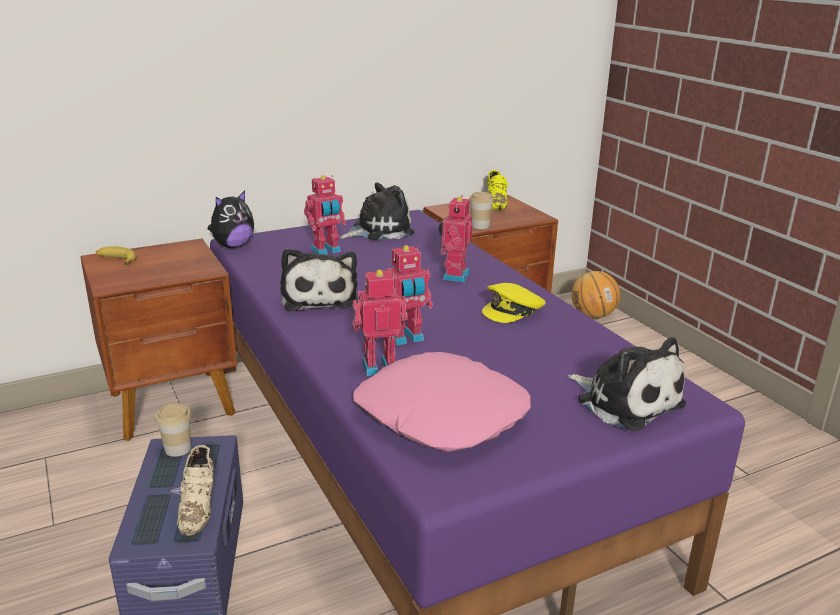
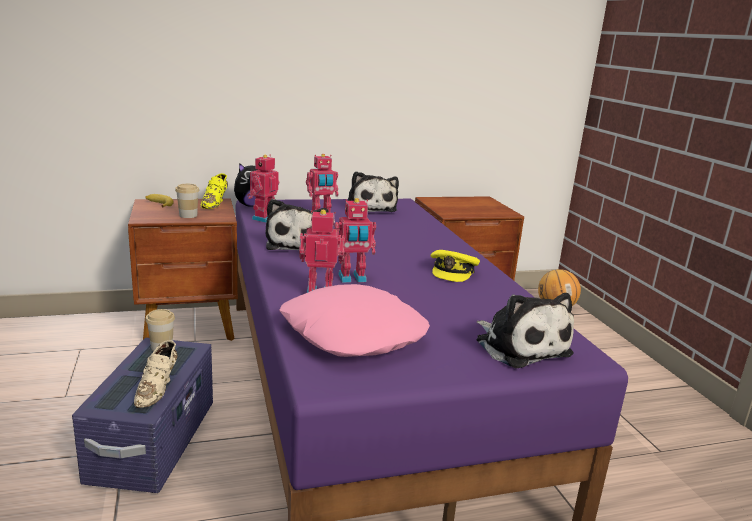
camera: 10 degrees right, 5 degrees down
plush toy [340,182,414,240] -> plush toy turned 90 degrees clockwise [348,171,399,212]
toy robot [438,195,472,282] -> toy robot moved to [247,155,279,223]
cup [469,192,494,229] -> cup moved to [175,184,199,218]
yellow cap [482,283,546,323] -> yellow cap turned 45 degrees counterclockwise [431,250,480,282]
yellow shoe [487,170,508,210] -> yellow shoe moved to [201,173,228,209]

